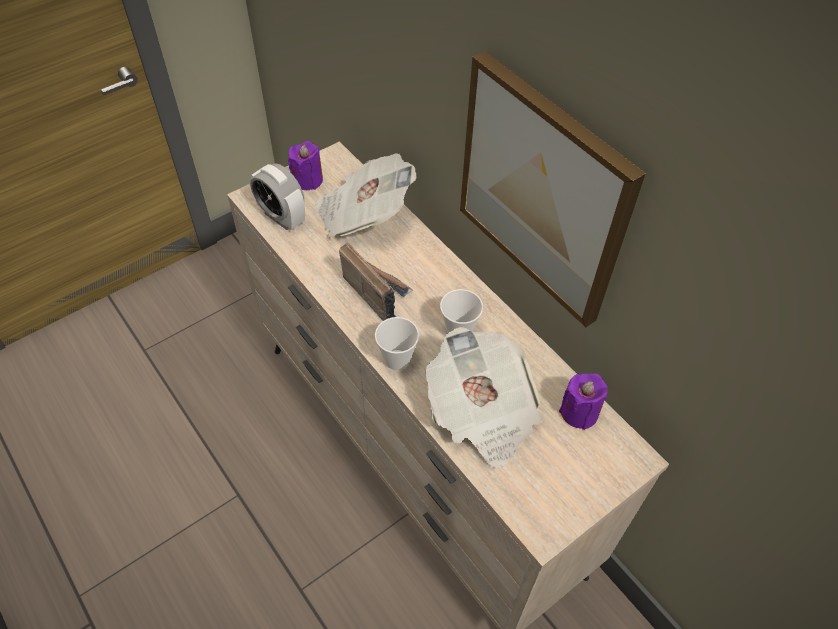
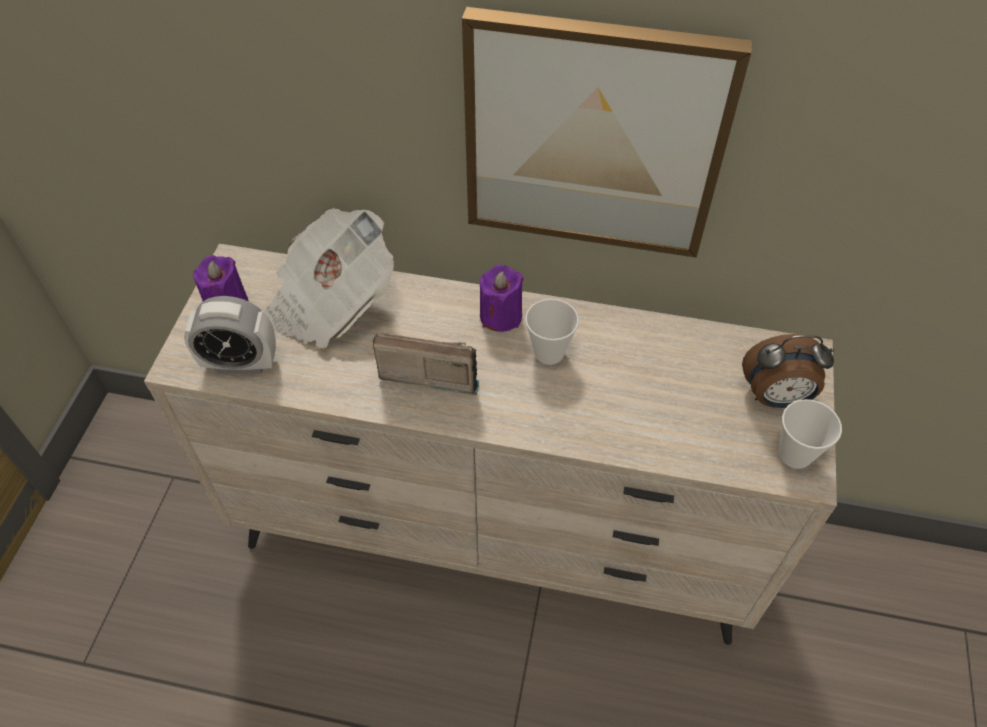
camera: 40 degrees left, 0 degrees up
cup [375,317,419,370] -> cup moved to [779,399,842,469]
newspaper [425,327,543,468] -> none
purple candle [559,373,608,430] -> purple candle moved to [480,264,523,332]
none -> alarm clock [742,334,834,408]

